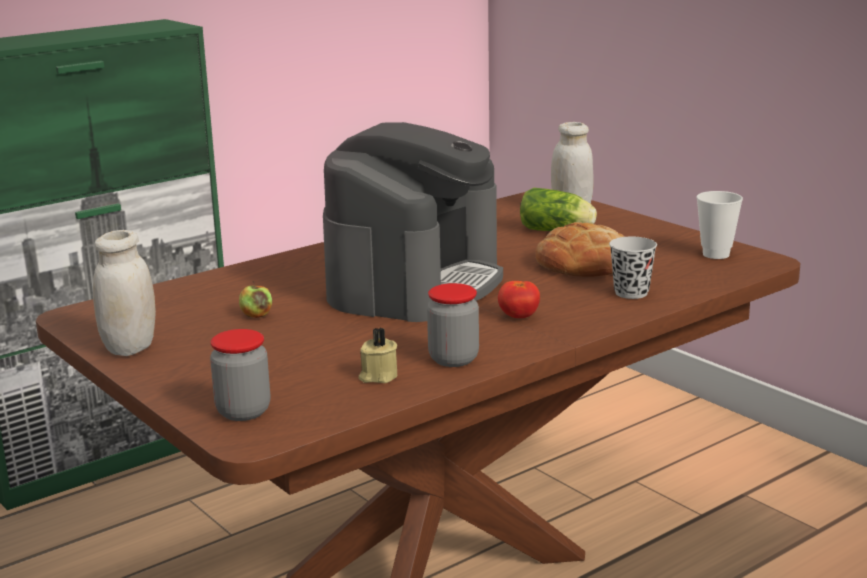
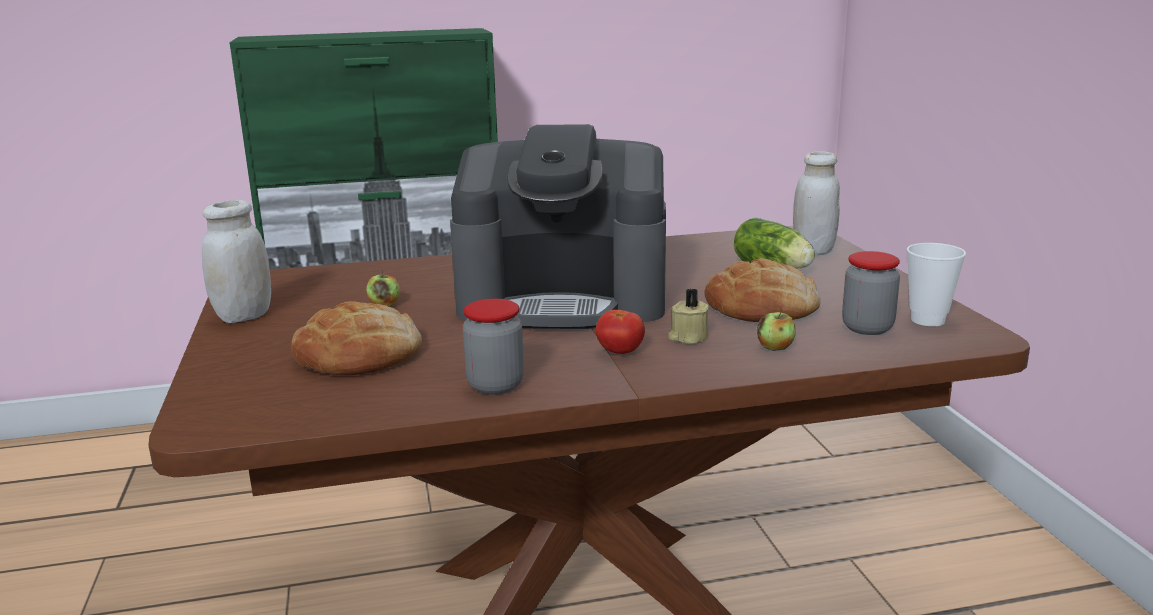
camera: 25 degrees right, 0 degrees up
jar [210,329,270,421] -> jar moved to [842,251,900,335]
coffee machine [323,122,503,322] -> coffee machine turned 45 degrees clockwise [450,124,666,329]
beige candle [359,328,397,383] -> beige candle moved to [668,289,709,344]
black cup [609,237,657,299] -> apple [757,309,796,351]
none -> bread [291,301,422,375]

